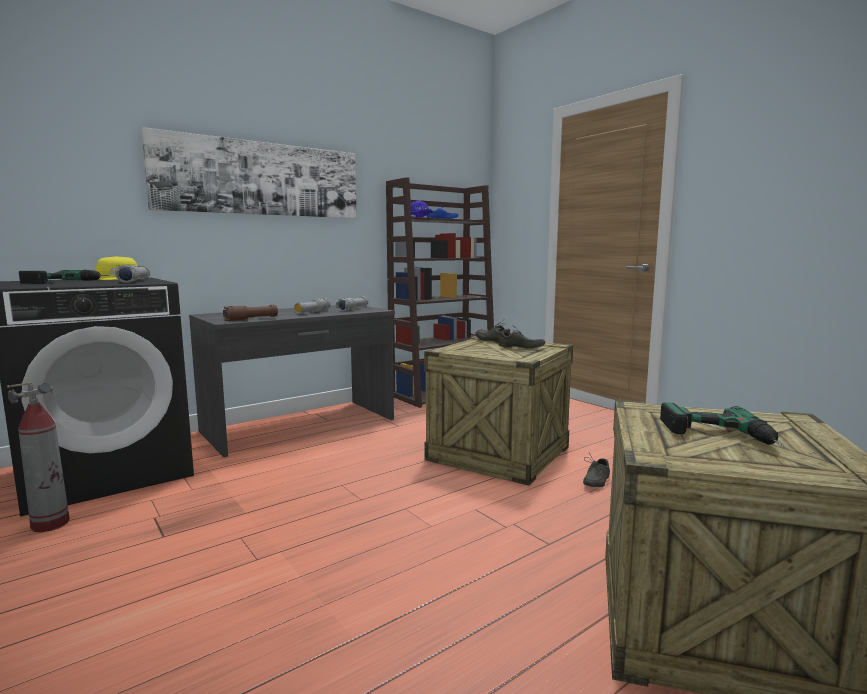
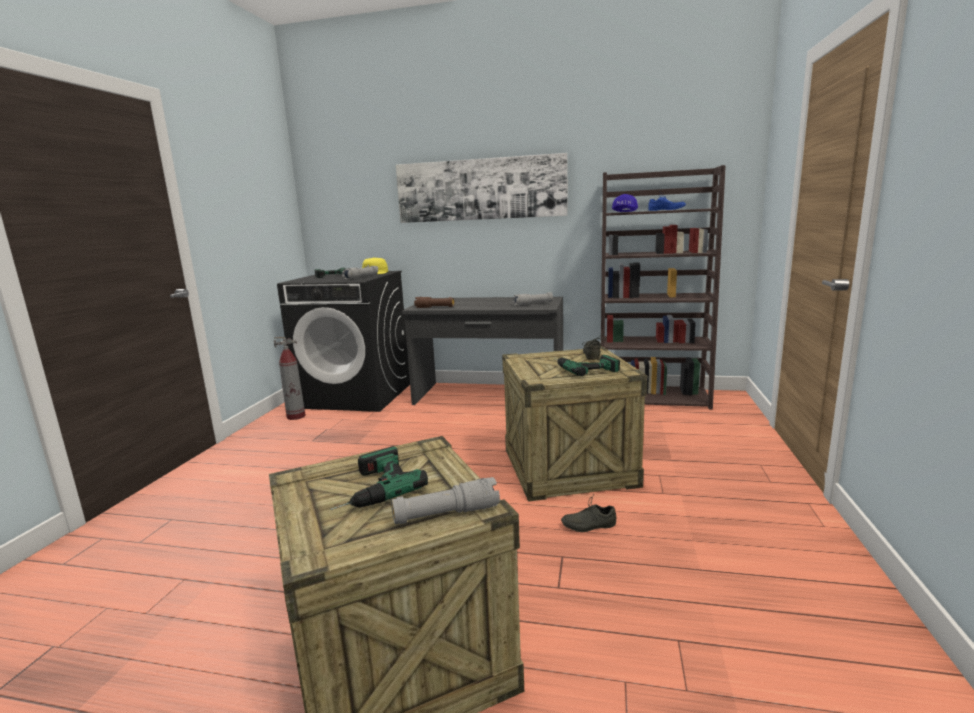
camera: 50 degrees right, 5 degrees up
grey flashlight [294,298,331,314] -> grey flashlight moved to [391,477,500,524]
grey shoe [499,327,545,349] -> power drill [554,355,620,376]

